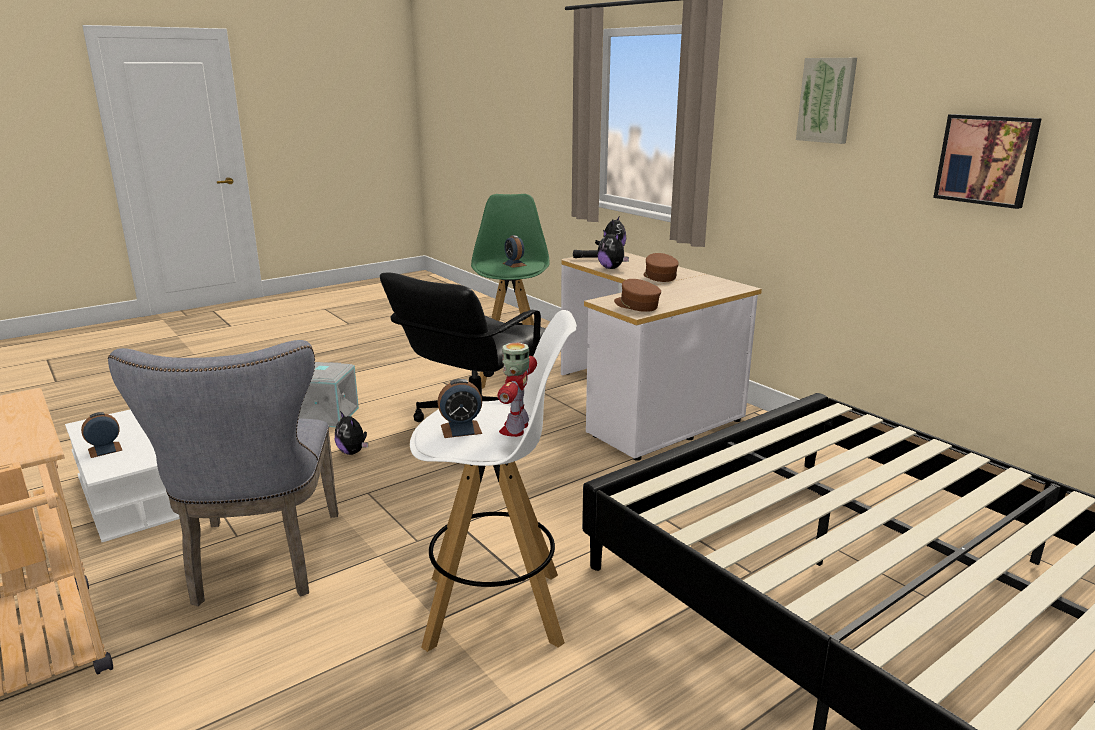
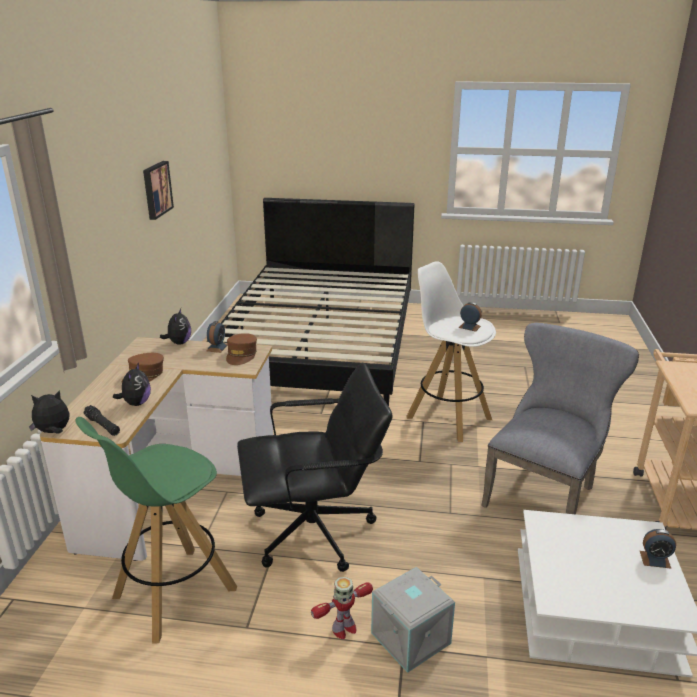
camera: 135 degrees left, 5 degrees up
plush toy [335,411,368,455] -> plush toy moved to [160,309,191,345]
toy robot [498,343,537,437] -> toy robot moved to [311,577,373,639]
alarm clock [503,235,527,268] -> alarm clock moved to [206,321,228,353]
picture [796,58,857,144] -> none

